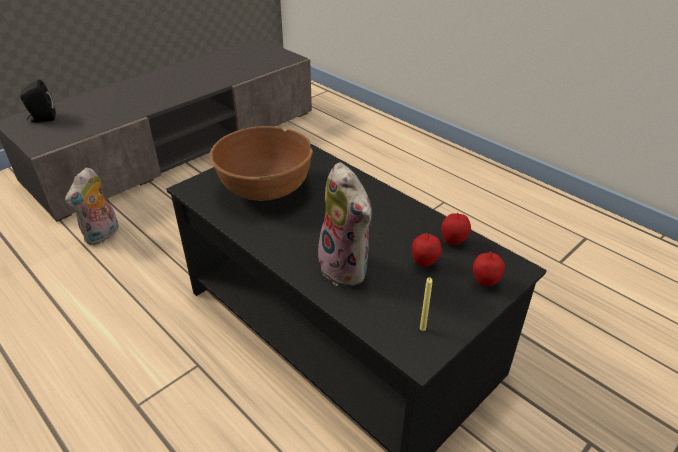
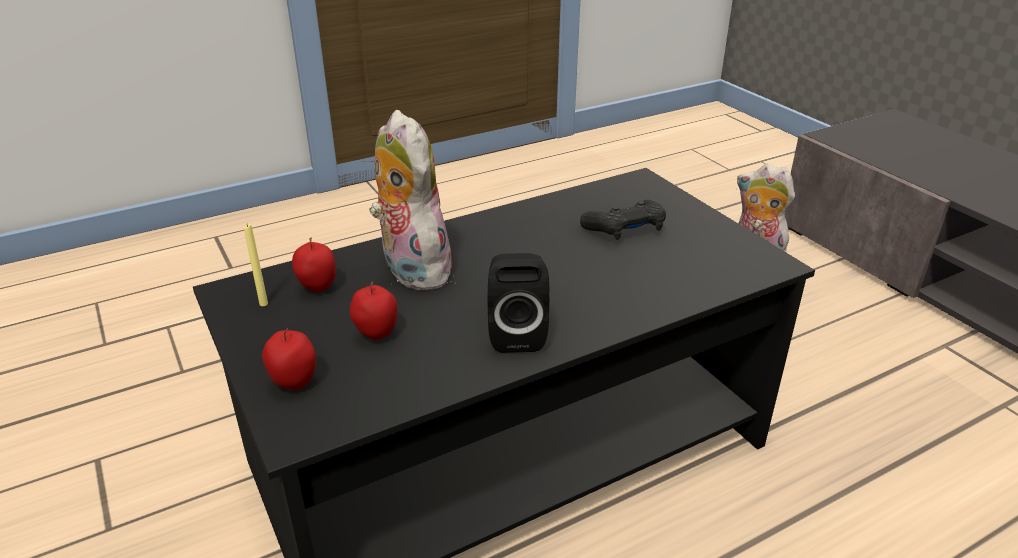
camera: 105 degrees right, 5 degrees down
black speaker [20,79,56,123] -> black speaker moved to [488,253,550,353]
brown bowl [210,126,313,201] -> black game controller [580,200,666,240]
plush toy [318,162,372,286] -> plush toy turned 75 degrees clockwise [369,110,456,290]
apple [441,213,471,245] -> apple moved to [292,238,336,292]

